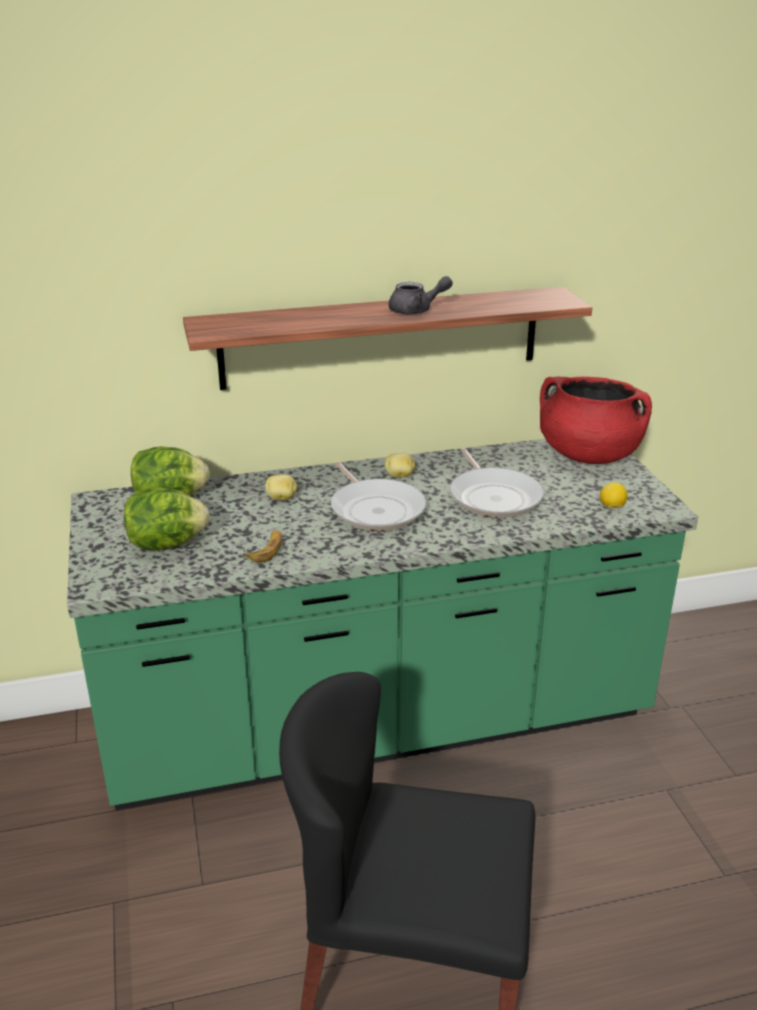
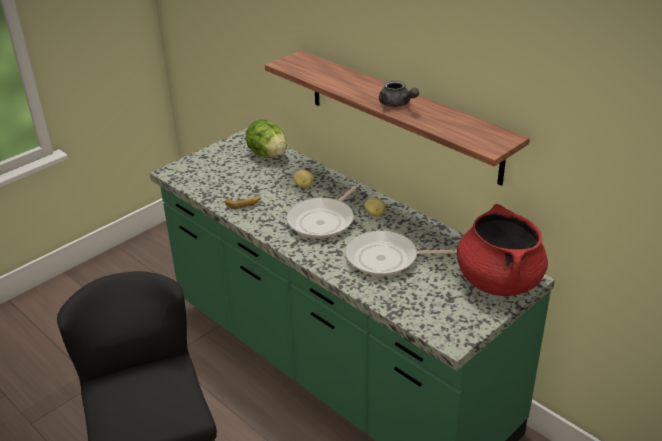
camera: 60 degrees right, 5 degrees up
lettuce [124,488,210,550] -> none
frying pan [450,448,544,518] -> frying pan turned 45 degrees clockwise [345,230,457,276]
lemon [600,482,627,508] -> none

